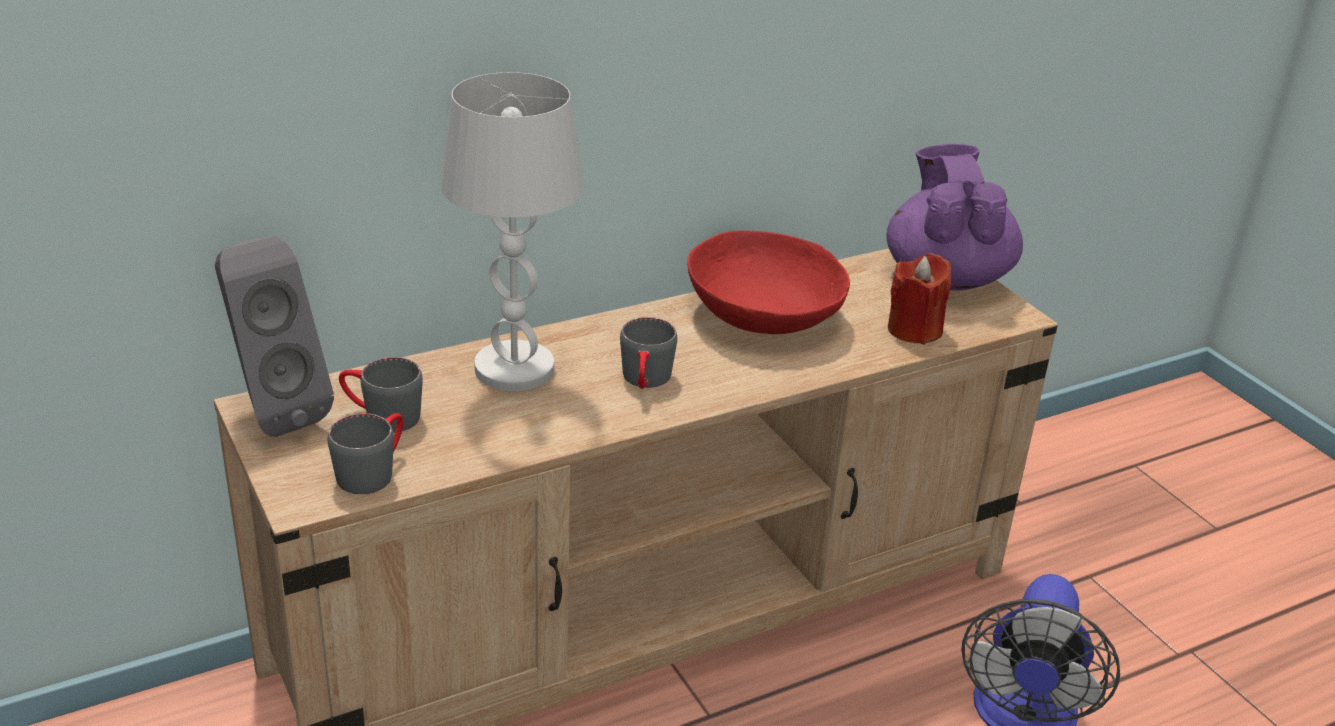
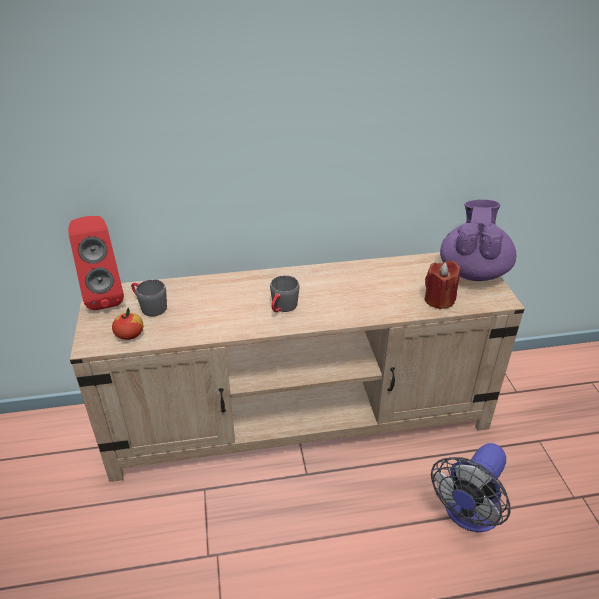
camera: 20 degrees right, 5 degrees up
grey speaker [215,236,334,437] -> red speaker [68,216,124,310]
grey mug [327,413,403,494] -> apple [112,308,143,340]
white table lamp [440,72,583,391] -> none
red bowl [687,230,850,334] -> none

